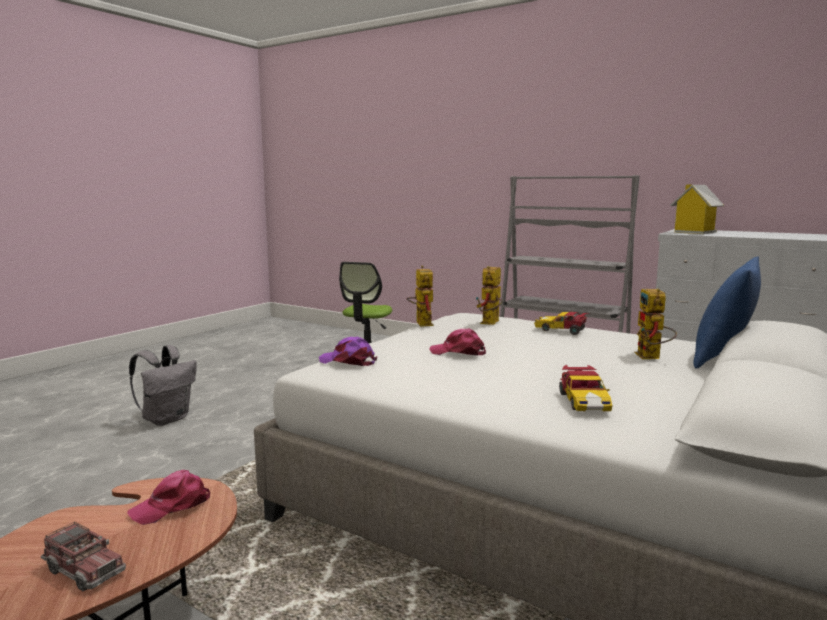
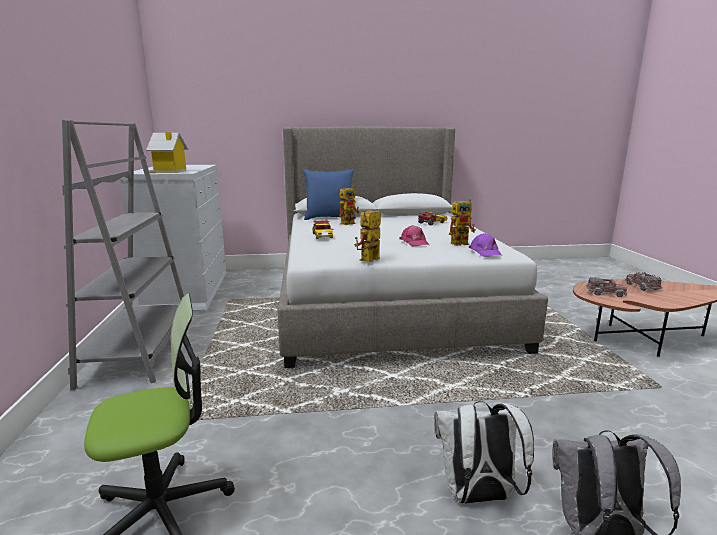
camera: 130 degrees left, 5 degrees up
pink cap [127,470,210,525] -> toy truck [586,277,627,297]
toy robot [476,266,502,325] -> toy robot moved to [449,199,476,246]
none -> white backpack [434,401,534,504]

